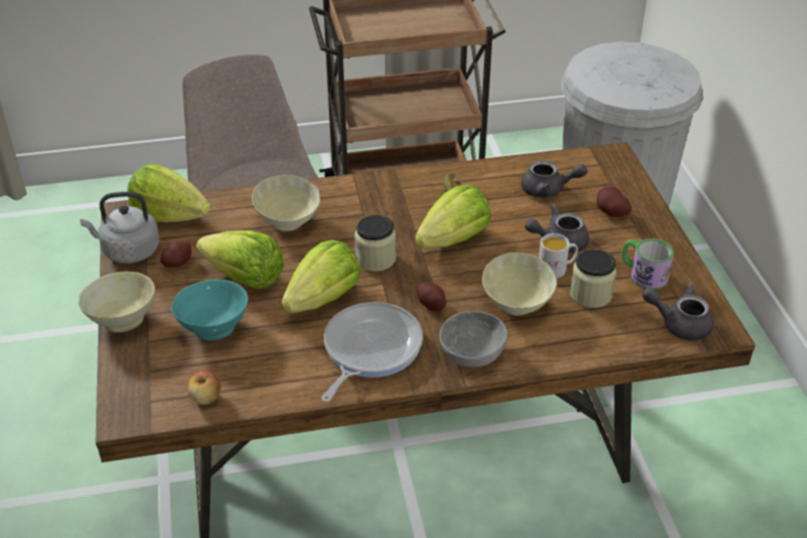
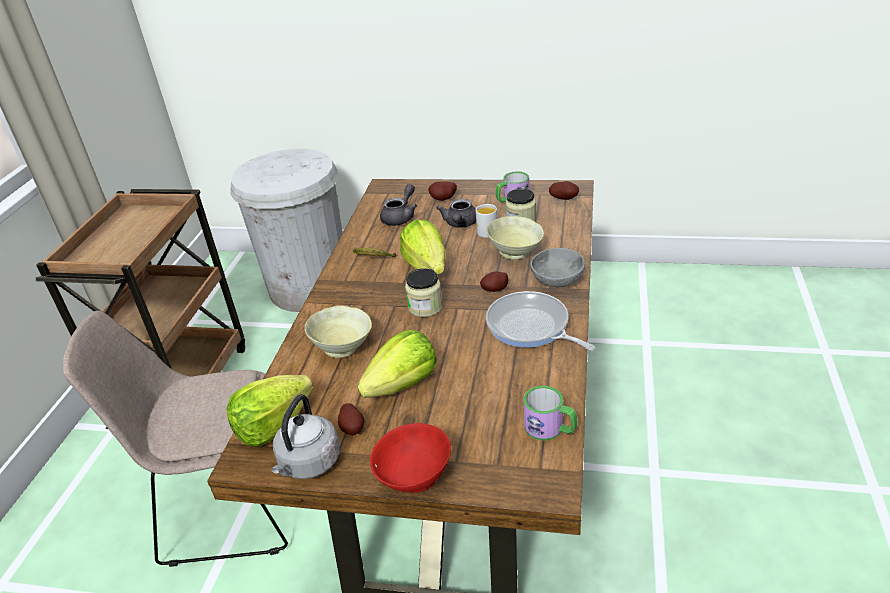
camera: 65 degrees left, 5 degrees down
beige bowl [78,272,155,333] -> red bowl [370,423,451,493]
turquoise bowl [171,279,248,341] -> none
apple [187,370,221,405] -> mug [524,386,577,441]
lettuce [282,240,360,313] -> none
grey teapot [642,283,714,341] -> potato [549,181,579,200]

